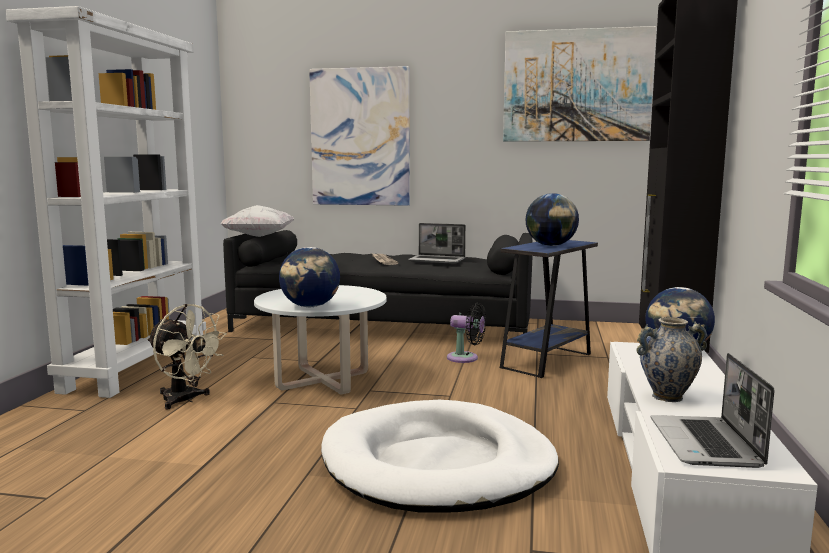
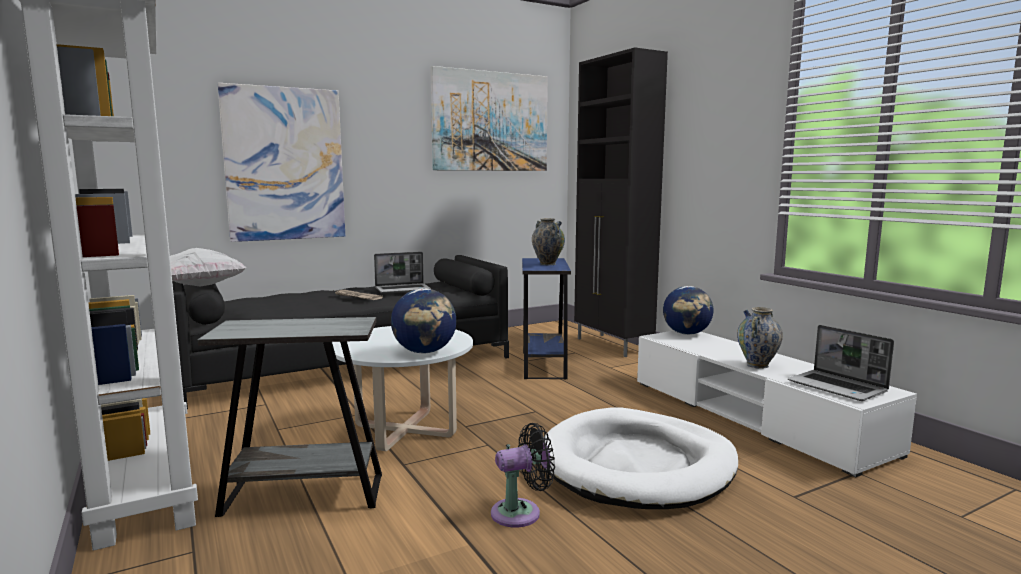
camera: 40 degrees left, 0 degrees up
beige fan [147,304,227,410] -> grey side table [198,317,382,517]
black fan [447,303,486,363] -> black fan moved to [491,423,555,528]
globe [525,193,579,246] -> vase [532,218,565,265]

